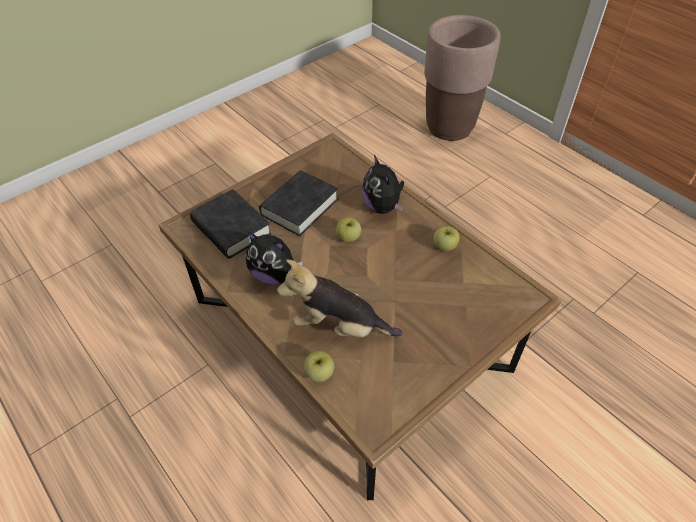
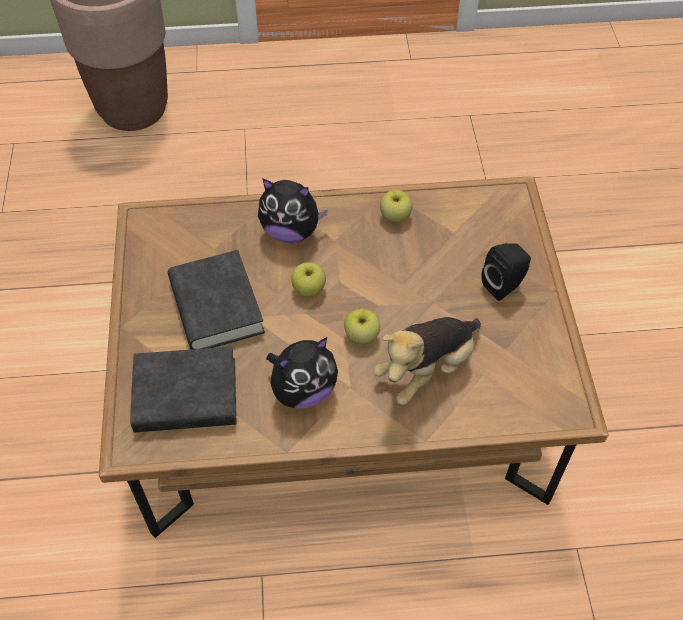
camera: 55 degrees left, 5 degrees up
apple [304,351,334,382] -> apple moved to [344,309,380,344]
none -> black speaker [481,243,531,301]

